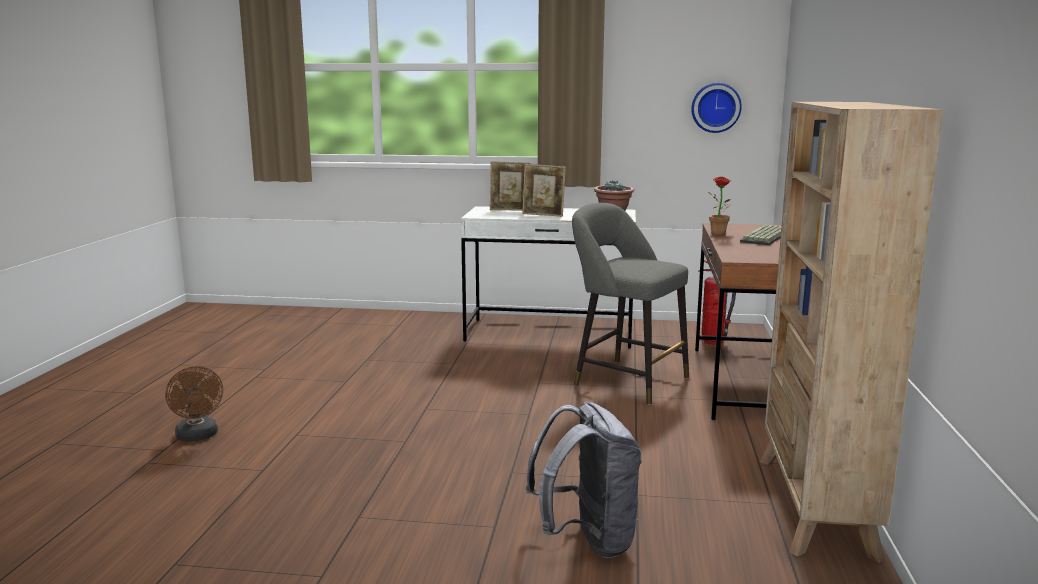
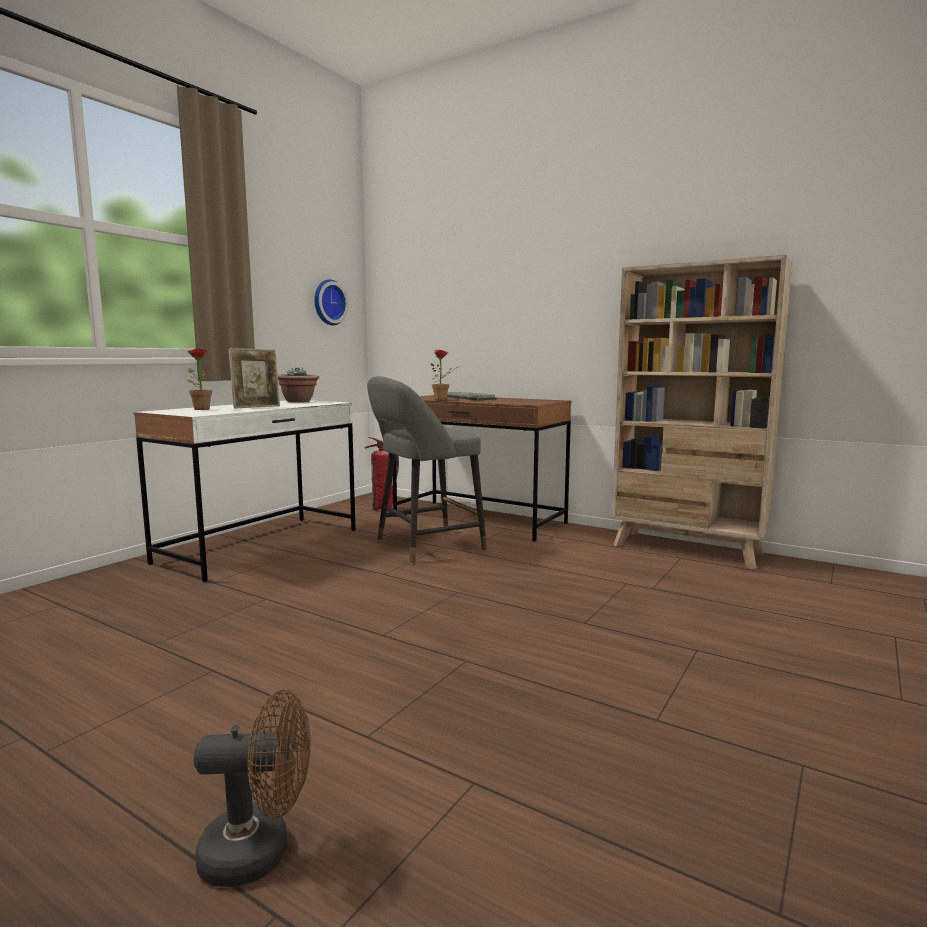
camera: 65 degrees left, 5 degrees down
picture frame [490,161,532,211] -> potted plant [187,348,213,410]
grey backpack [526,401,642,558] -> none

